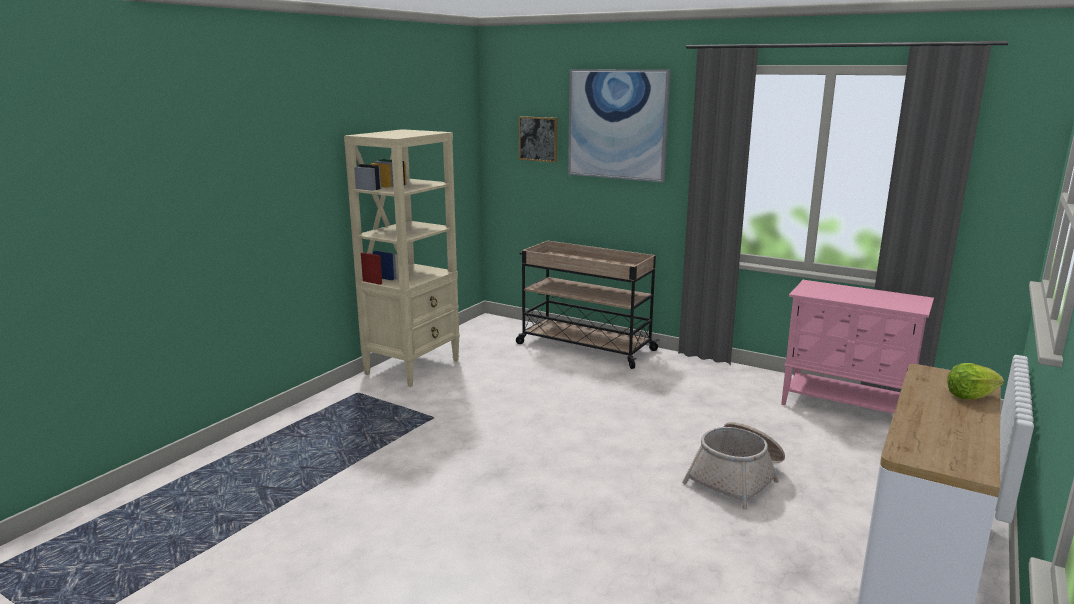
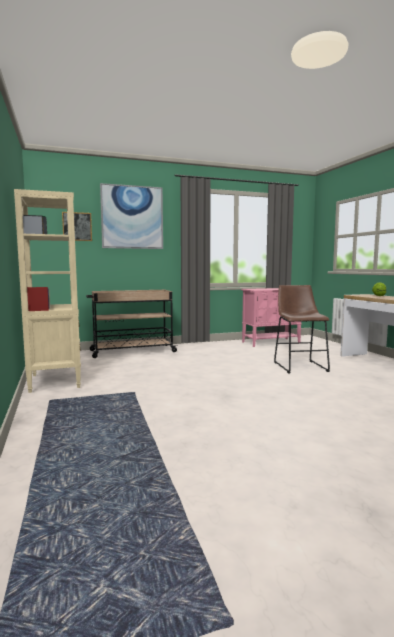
camera: 50 degrees left, 10 degrees down
basket [682,422,785,510] -> brown stool [274,285,330,374]

